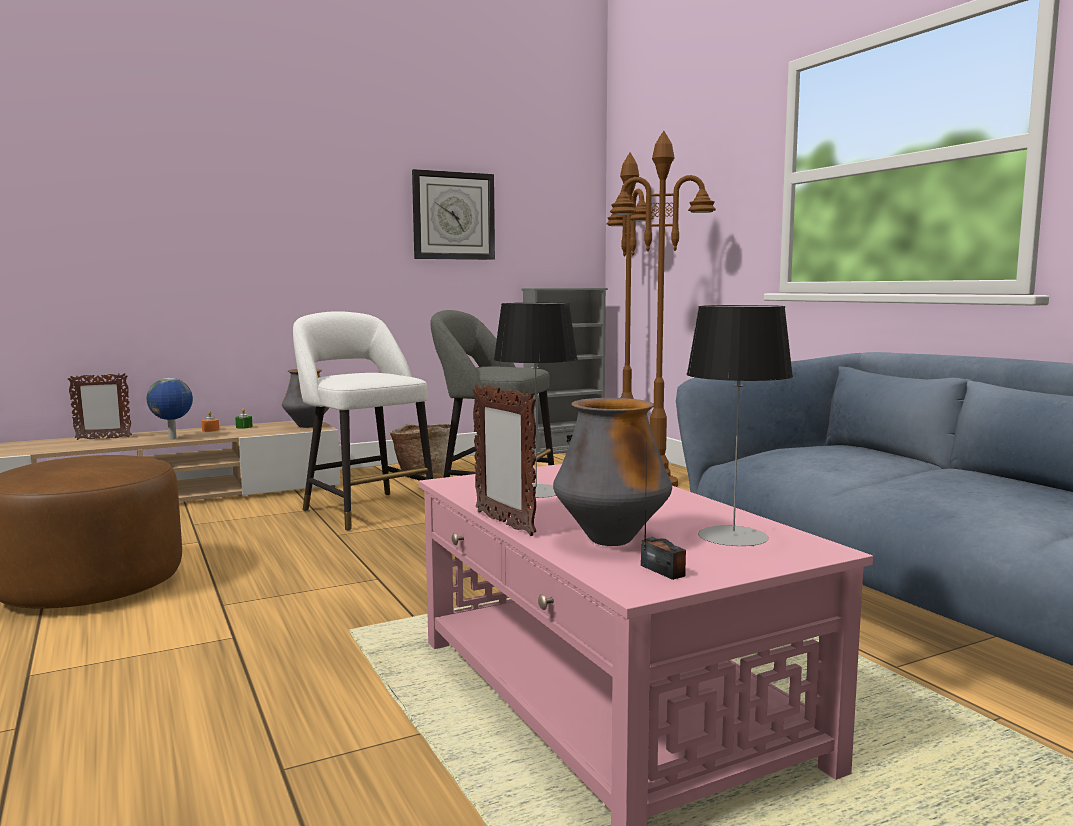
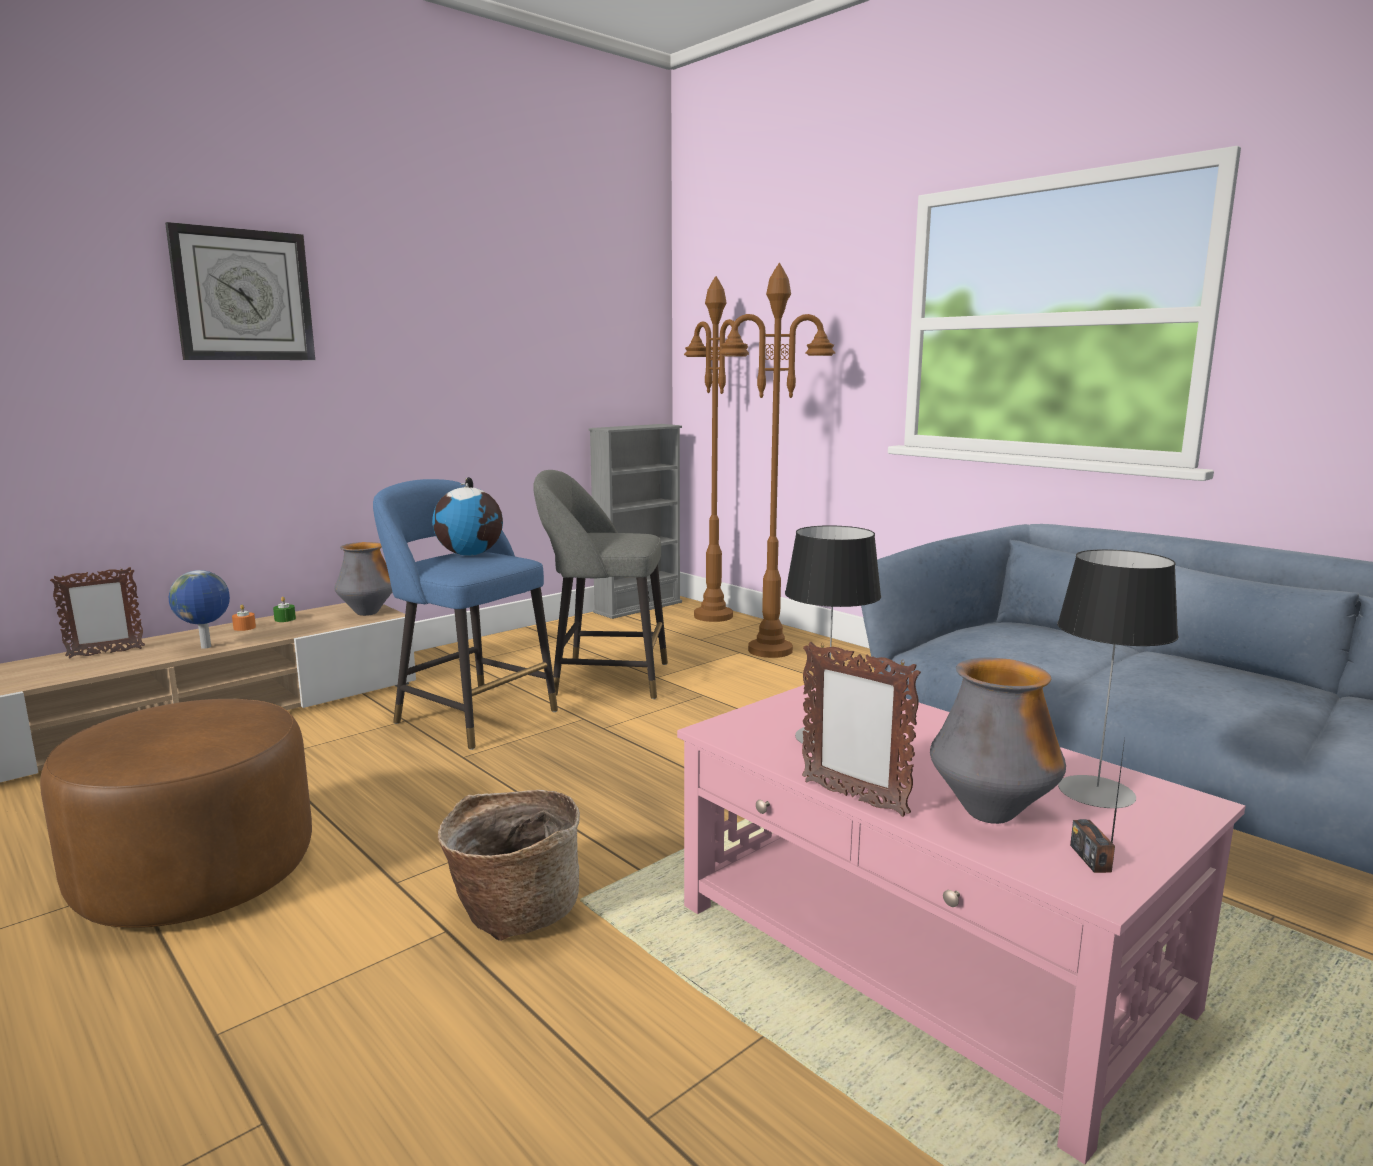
camera: 15 degrees left, 5 degrees up
white stool [293,311,433,531] -> blue stool [373,479,558,750]
basket [390,424,452,475] -> basket moved to [438,790,580,941]
wall clock [412,169,495,260] -> wall clock moved to [165,222,315,360]
radio [641,447,686,580] -> radio turned 135 degrees counterclockwise [1070,738,1125,873]
none -> globe [432,477,503,556]

